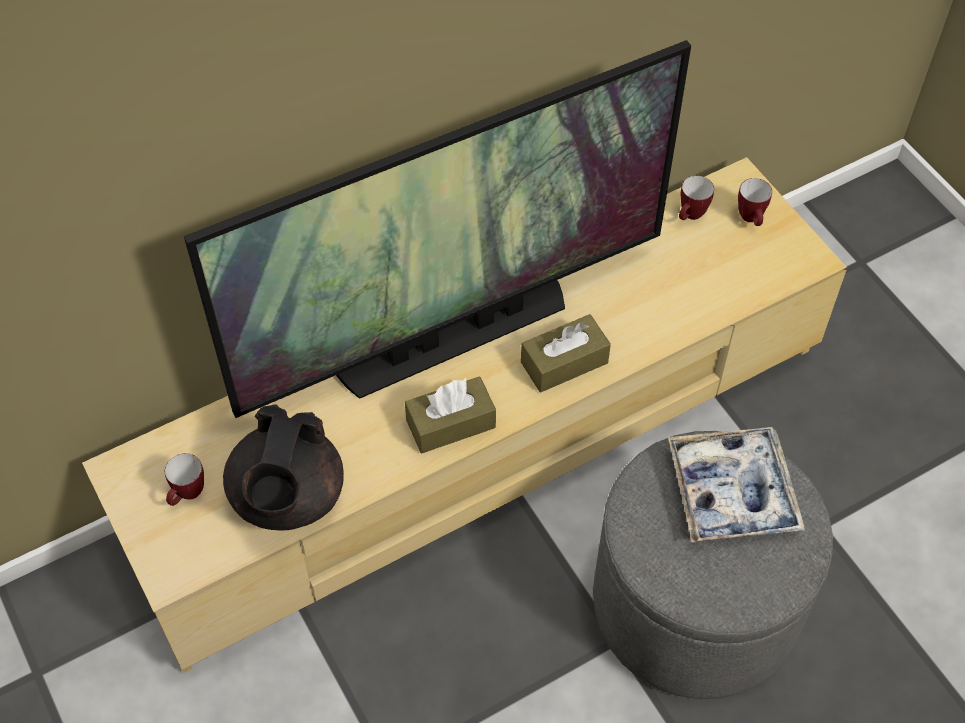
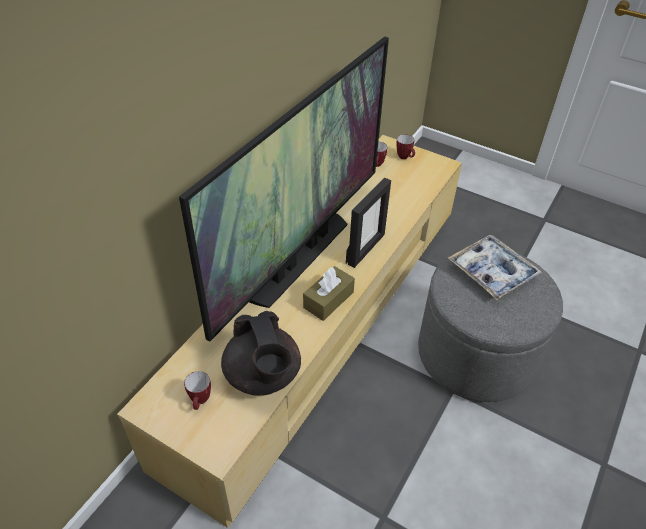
camera: 30 degrees left, 10 degrees down
brown tissue box [521,314,611,392] -> picture frame [346,178,391,268]

